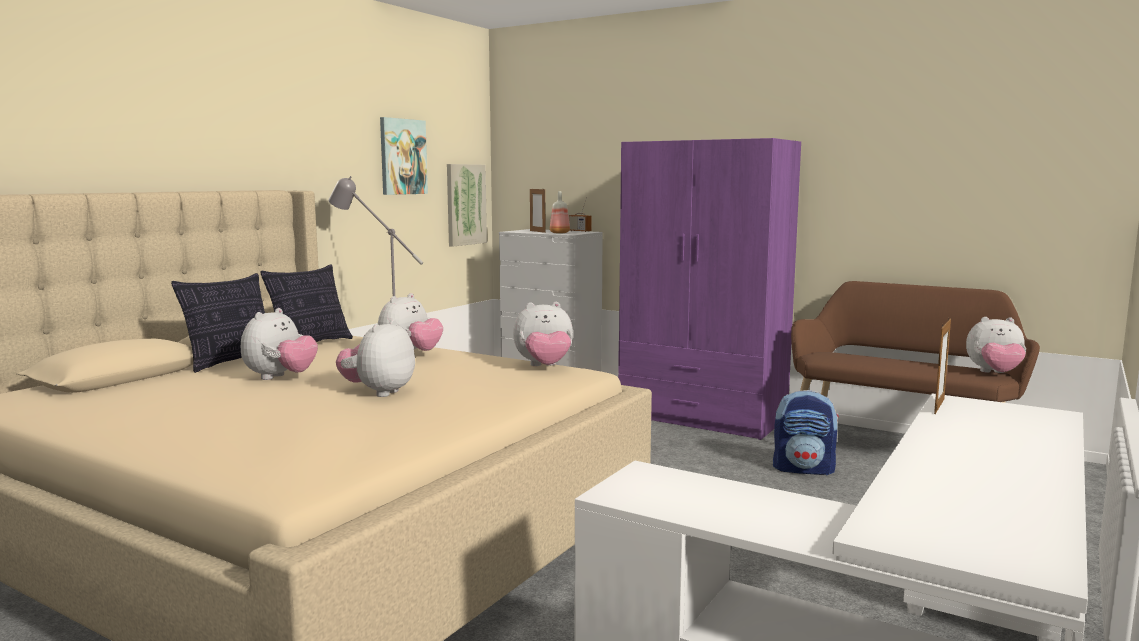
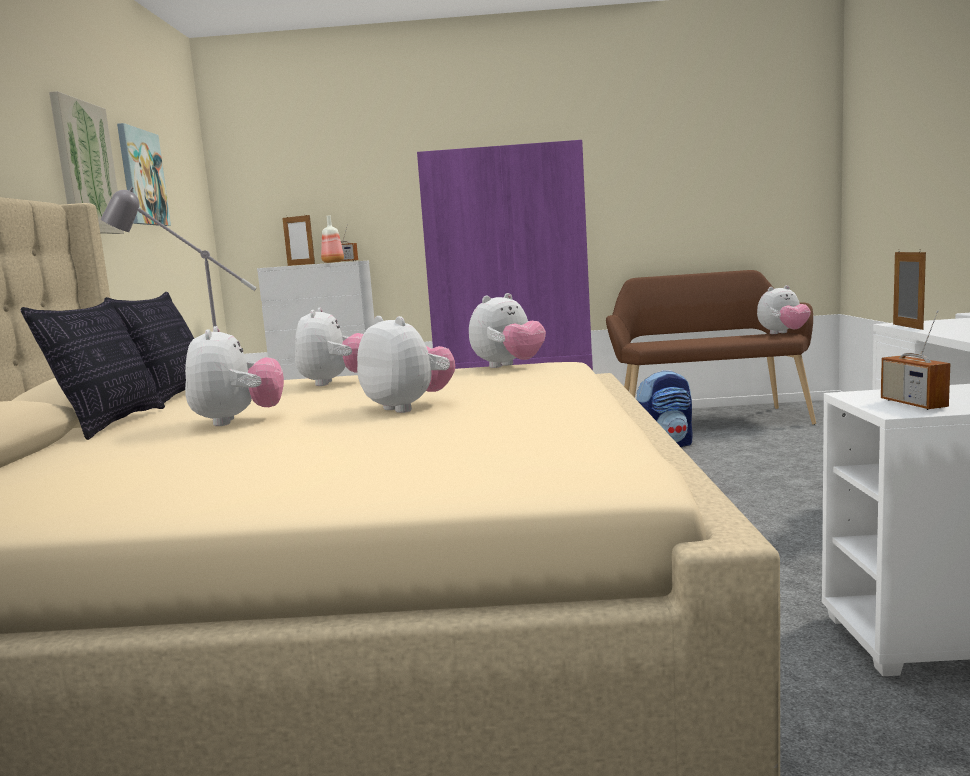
camera: 30 degrees left, 0 degrees up
plush toy [336,319,415,397] -> plush toy turned 150 degrees clockwise [357,316,455,413]
picture [447,164,487,247] -> picture moved to [49,91,124,234]
none -> radio [881,310,950,410]

